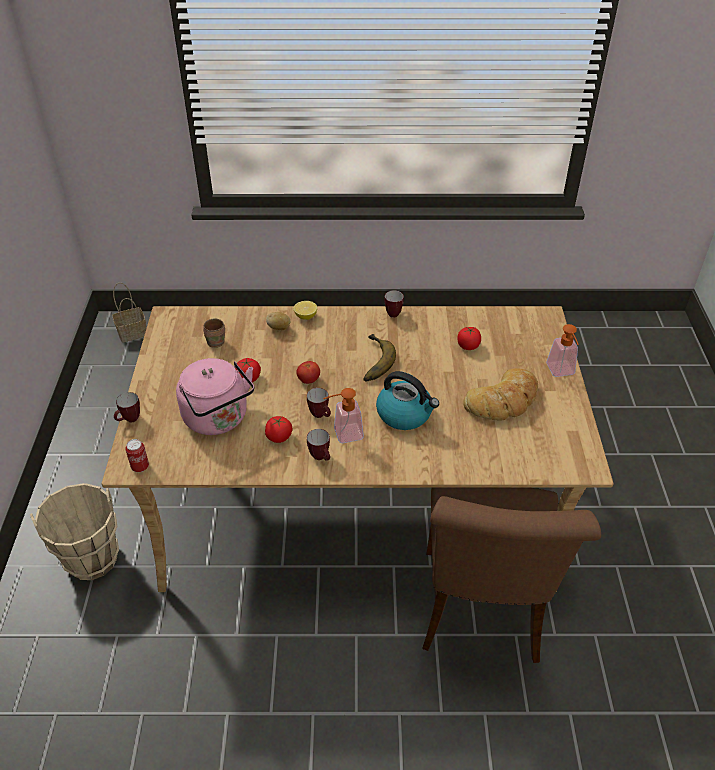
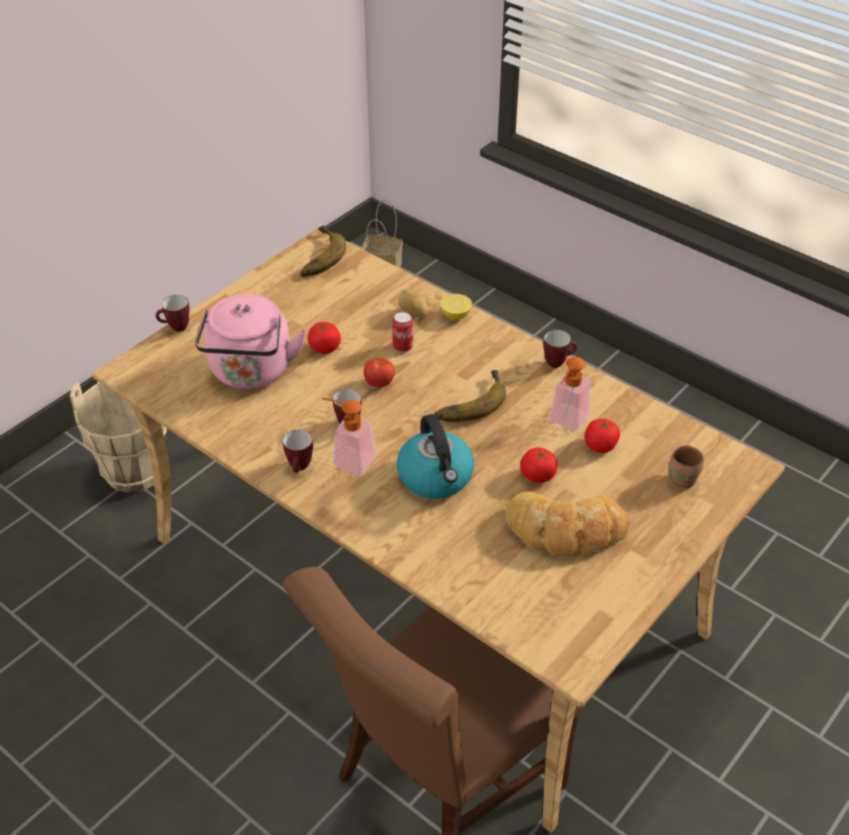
camera: 40 degrees right, 0 degrees up
can [125,439,149,472] -> can moved to [392,312,413,353]
brown mug [203,319,225,348] -> brown mug moved to [669,445,704,489]
tomato [265,416,292,443] -> tomato moved to [520,448,558,483]
soap dispenser [547,324,579,377] -> soap dispenser moved to [549,357,590,430]
none -> banana [300,226,346,277]

